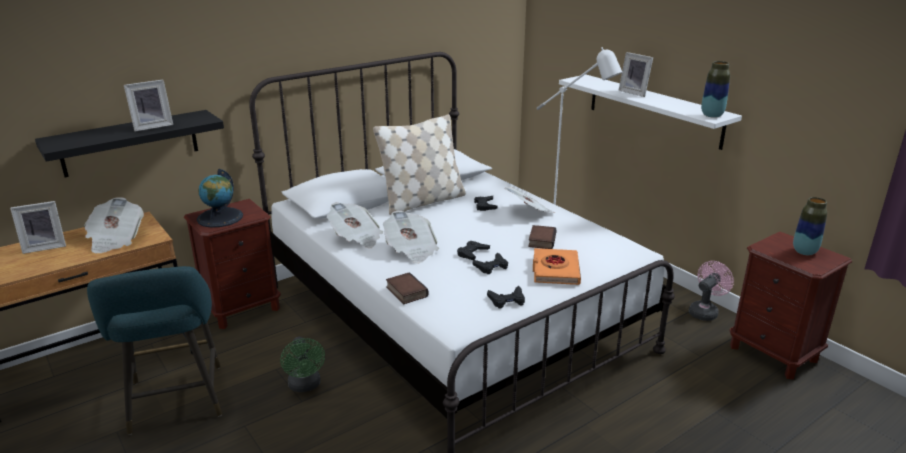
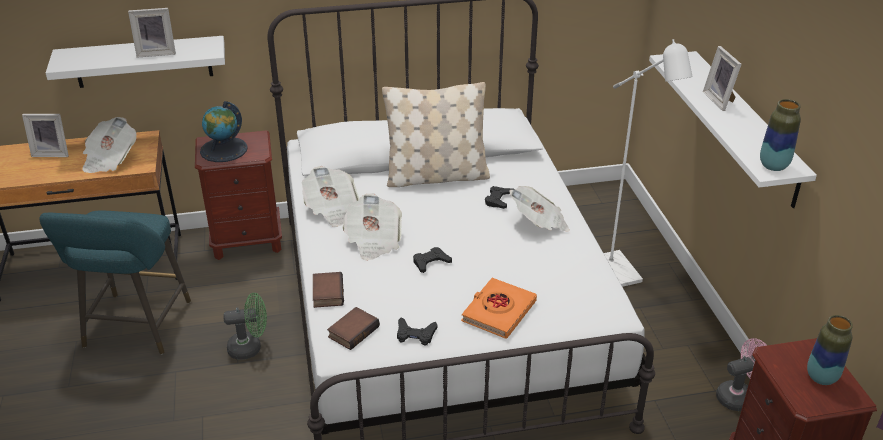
camera: 25 degrees right, 10 degrees up
black shelf [35,110,224,177] -> white shelf [46,36,225,88]
green fan [280,337,325,392] -> green fan turned 105 degrees counterclockwise [223,293,267,360]
black game controller [473,253,508,274] -> none
book [528,225,557,249] -> book moved to [327,307,380,350]

